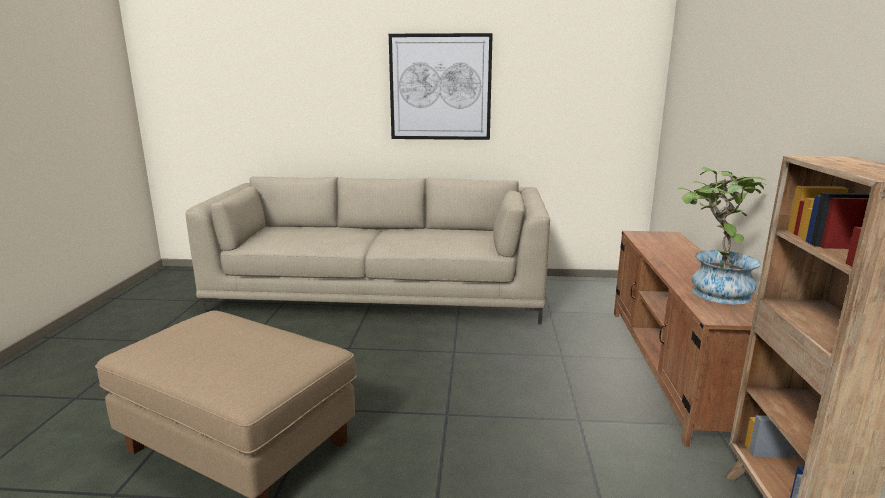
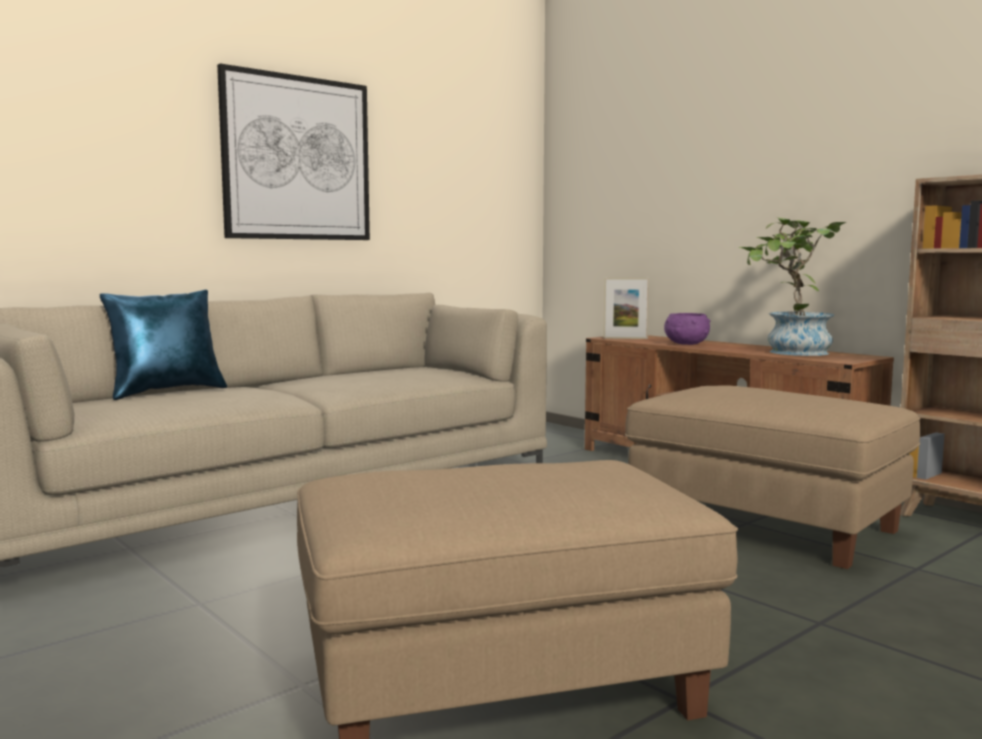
camera: 45 degrees left, 10 degrees down
none -> blue pillow [100,289,227,400]
none -> picture frame [603,278,649,339]
none -> beige ottoman [625,385,921,569]
none -> purple bowl [664,313,710,345]

